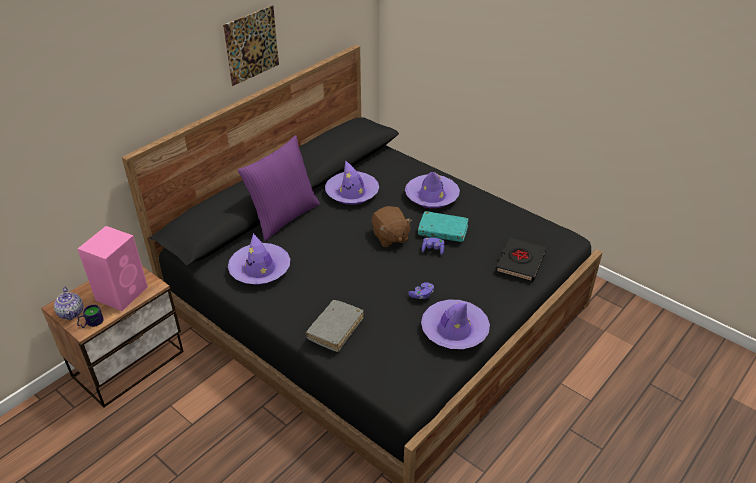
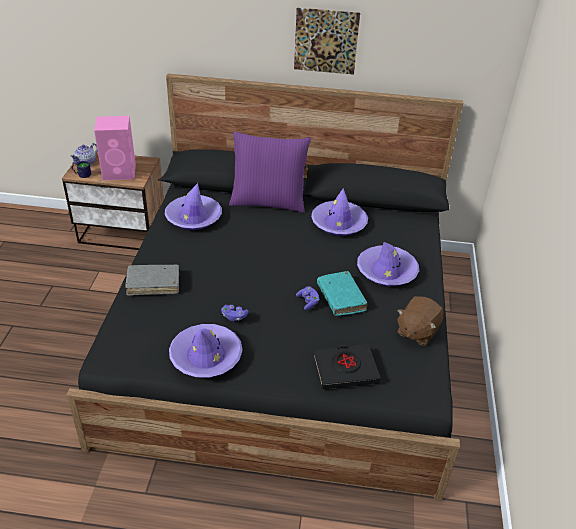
camera: 55 degrees right, 0 degrees up
brown plush toy [372,206,412,247] -> brown plush toy moved to [397,296,444,346]

